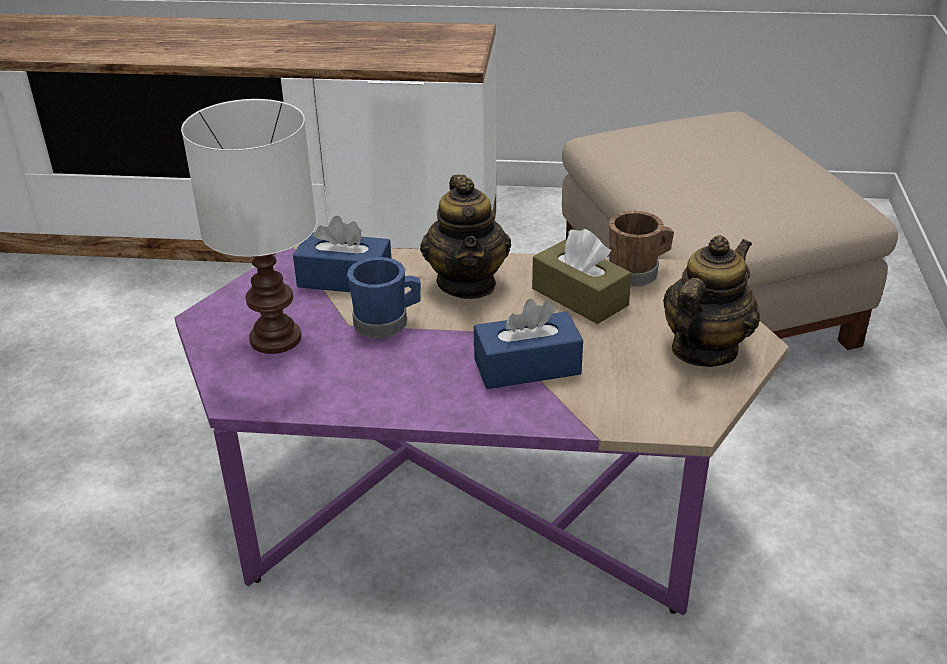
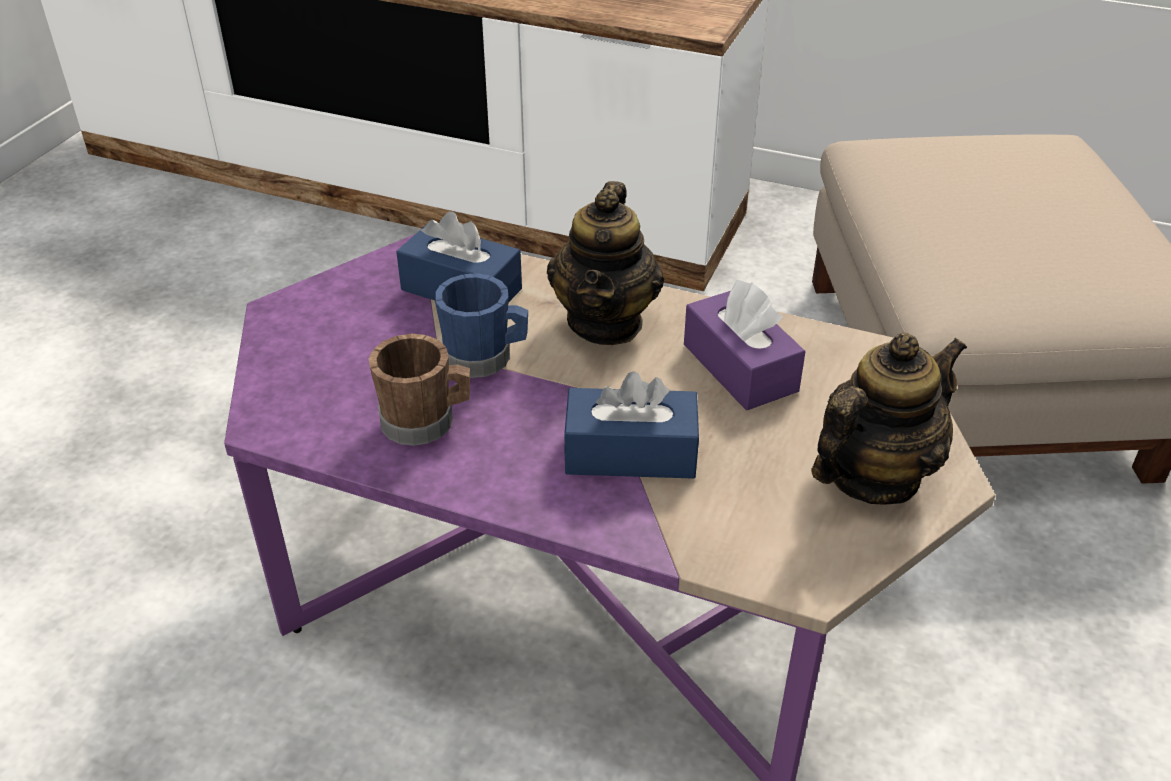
camera: 15 degrees right, 5 degrees up
white table lamp [181,99,316,354] -> none
brown tissue box [532,229,632,324] -> purple tissue box [684,280,806,411]
brown mug [608,211,674,287] -> brown mug moved to [369,334,470,446]

